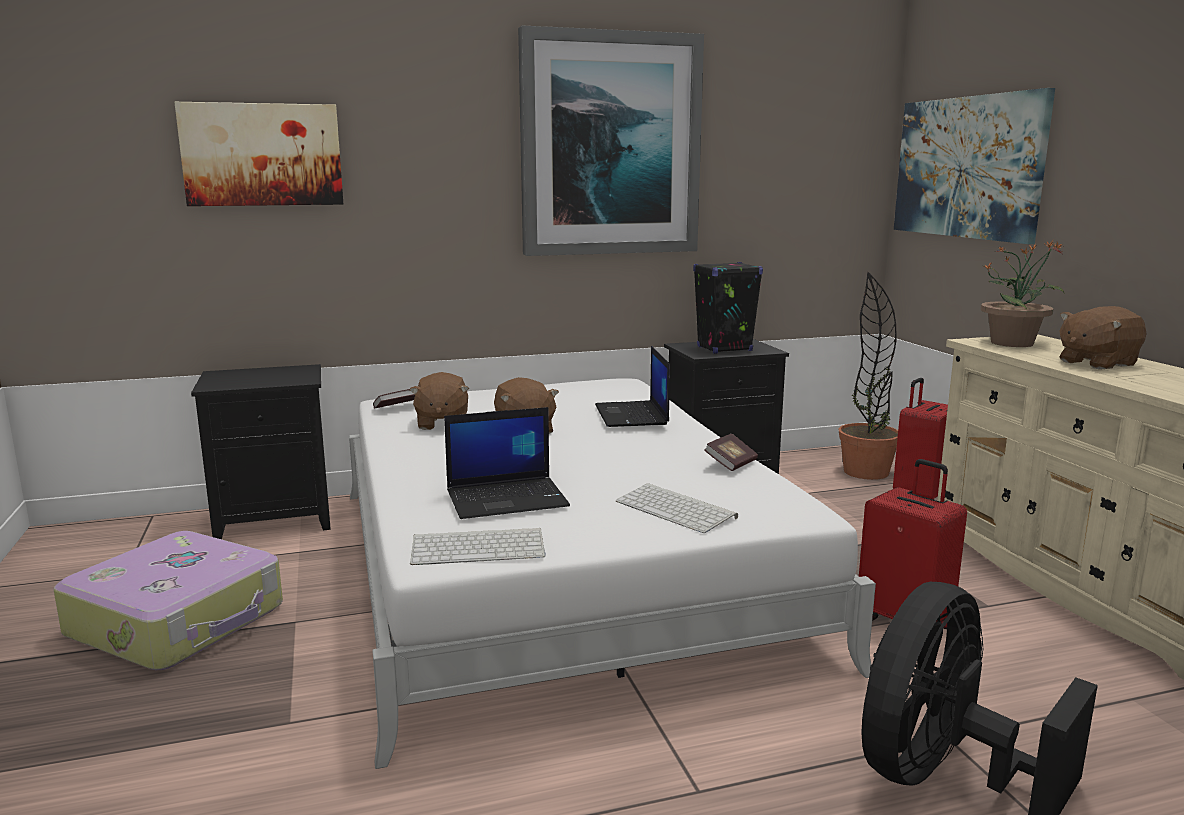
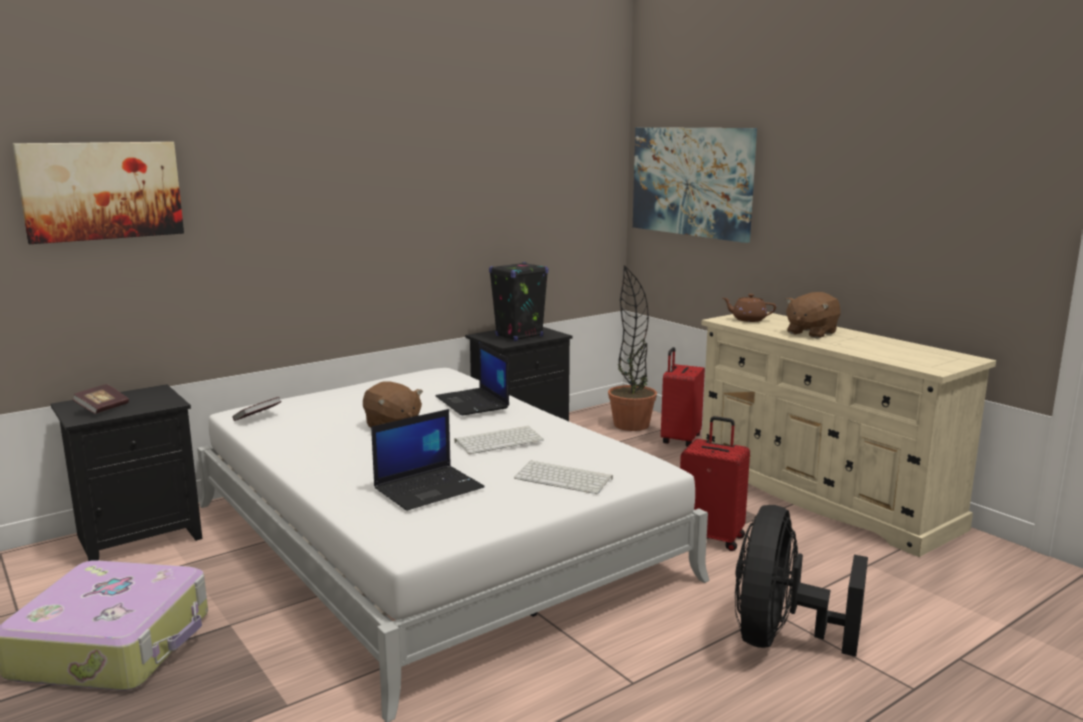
camera: 20 degrees left, 0 degrees up
brown plush toy [409,372,469,430] -> none
keyboard [410,528,546,565] -> keyboard moved to [454,426,544,454]
picture [518,25,704,256] -> none
book [704,434,758,471] -> book moved to [72,384,129,414]
potted plant [981,240,1065,347] -> brown teapot [723,294,776,322]

